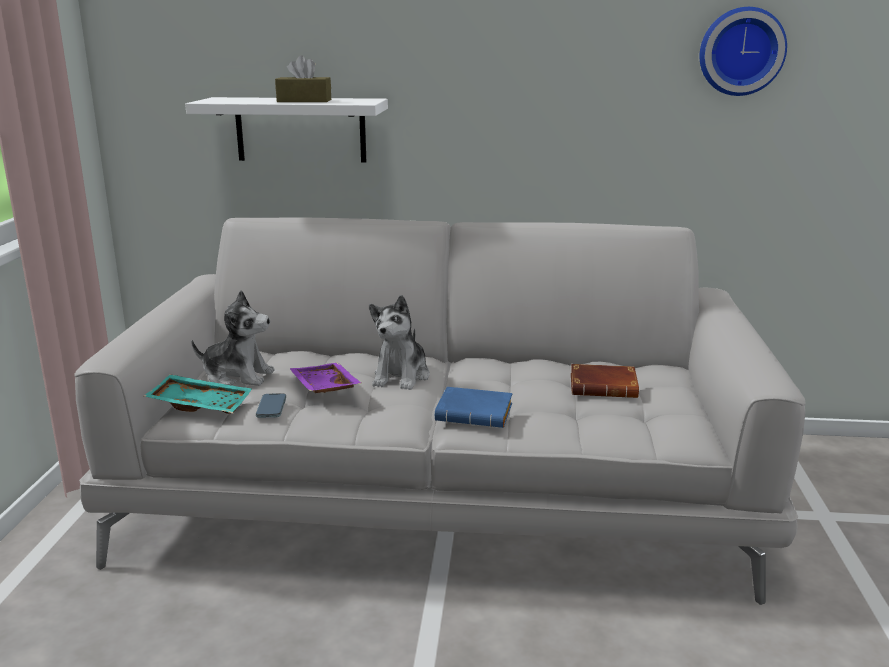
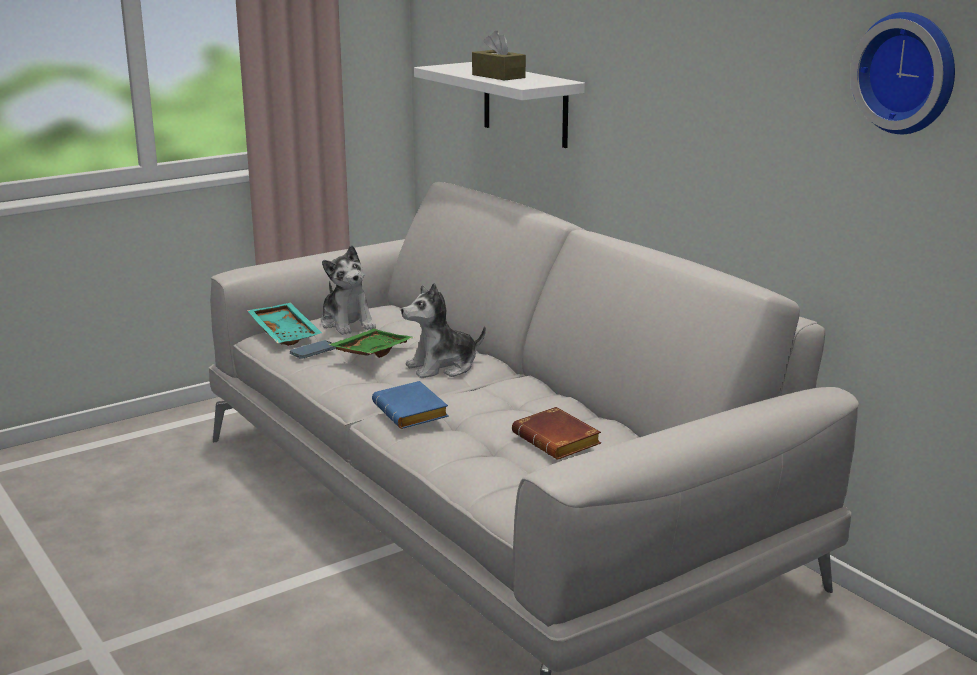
camera: 50 degrees right, 0 degrees up
purple tray [289,363,361,393] -> green tray [328,329,415,358]

